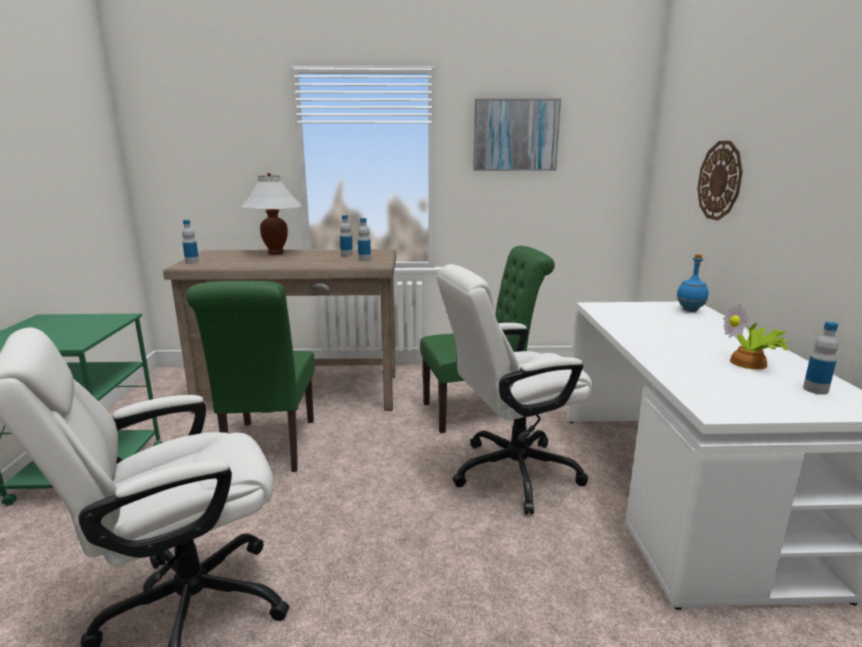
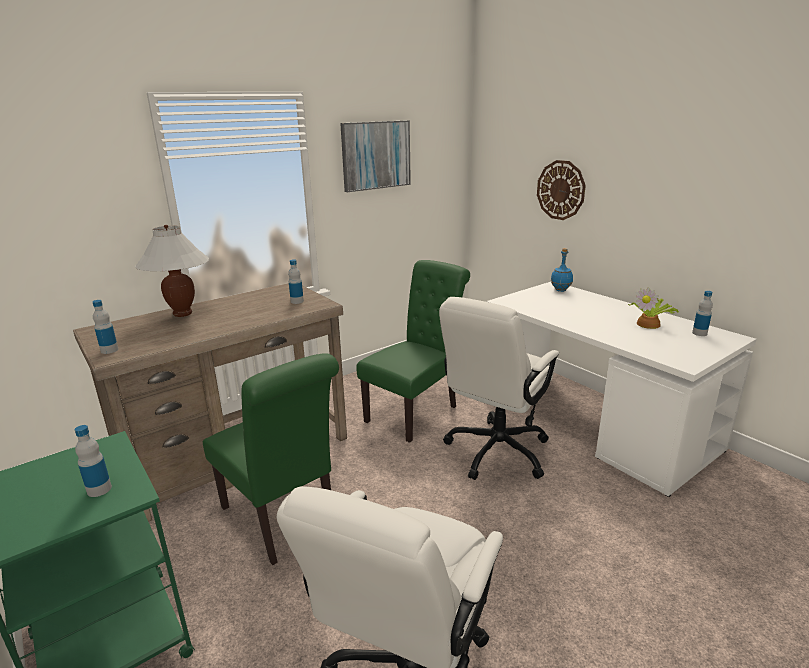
camera: 35 degrees left, 5 degrees up
bottle [340,215,353,257] -> bottle moved to [75,425,112,497]

